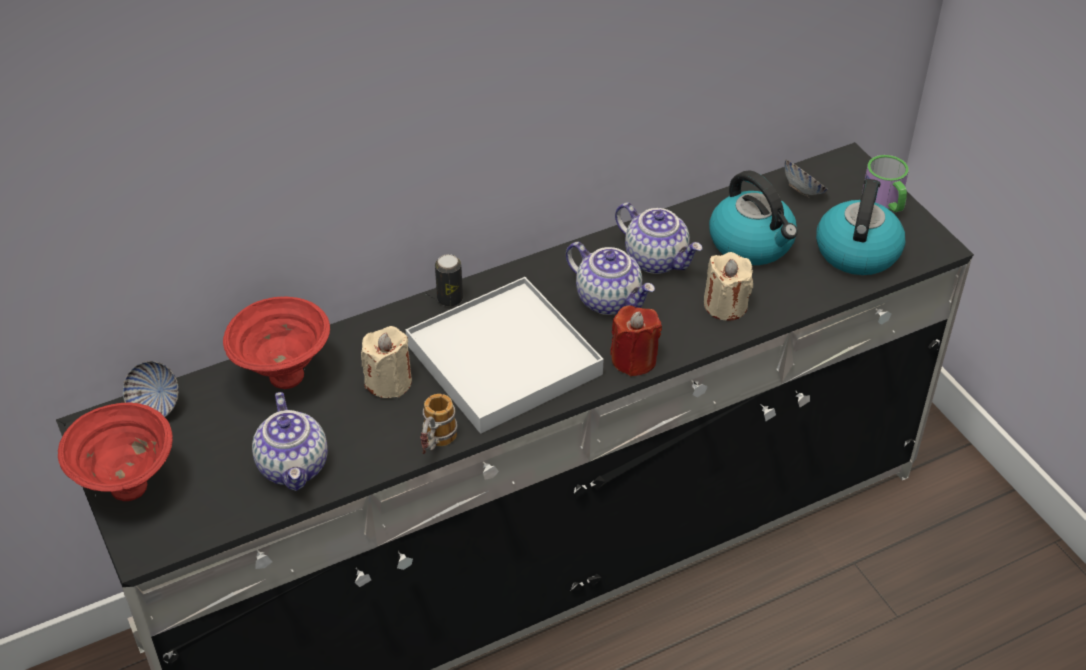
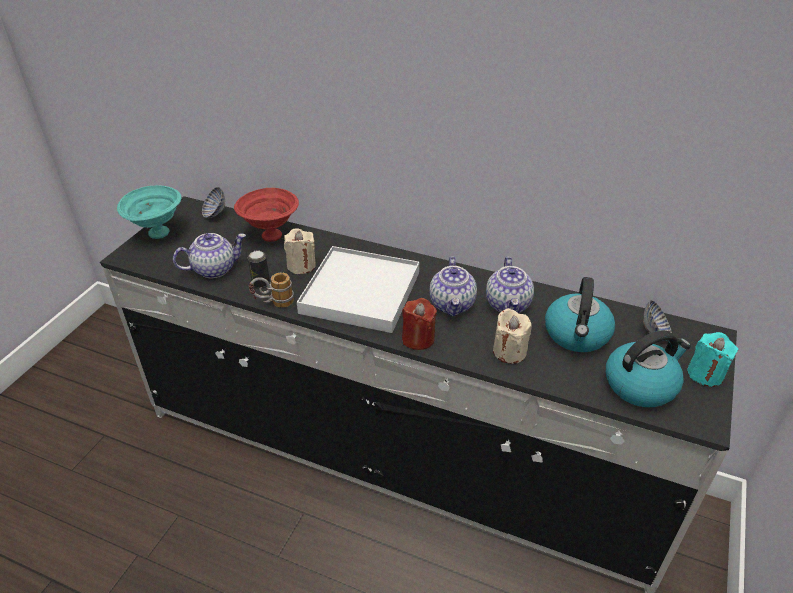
camera: 50 degrees right, 5 degrees down
red bowl [58,403,173,501] -> turquoise bowl [117,185,181,239]
teapot [252,392,328,491] -> teapot turned 150 degrees counterclockwise [173,233,246,278]
can [435,254,463,307] -> can moved to [248,250,270,288]
mug [862,155,909,212] -> turquoise candle [688,332,738,387]

